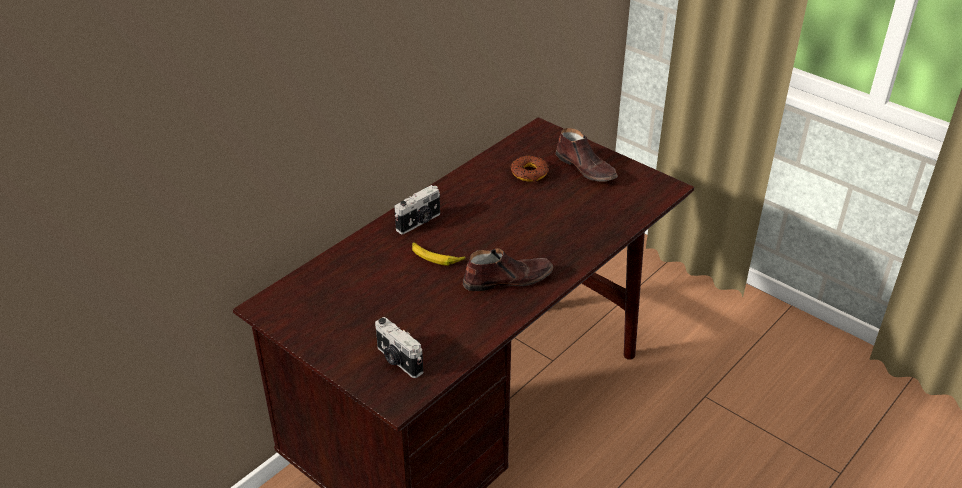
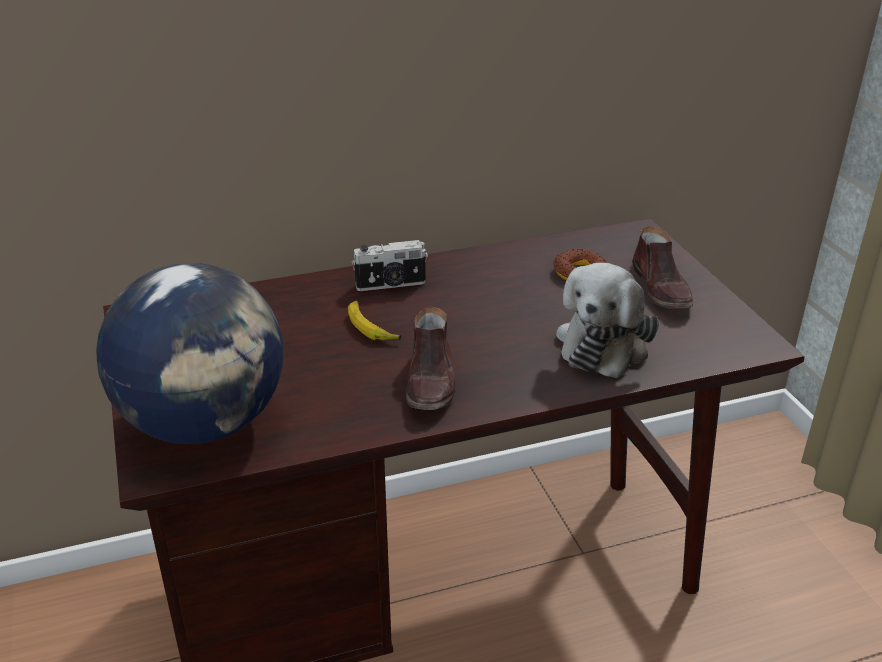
camera: 30 degrees right, 5 degrees down
camera [375,317,423,378] -> globe [96,263,283,444]
brown shoe [463,248,553,291] -> brown shoe turned 75 degrees clockwise [406,306,455,410]
none -> plush toy [556,263,659,378]

